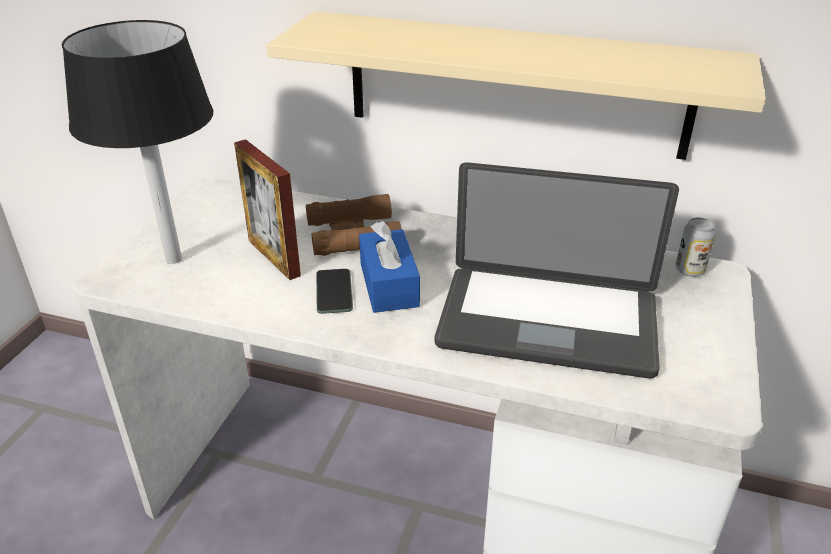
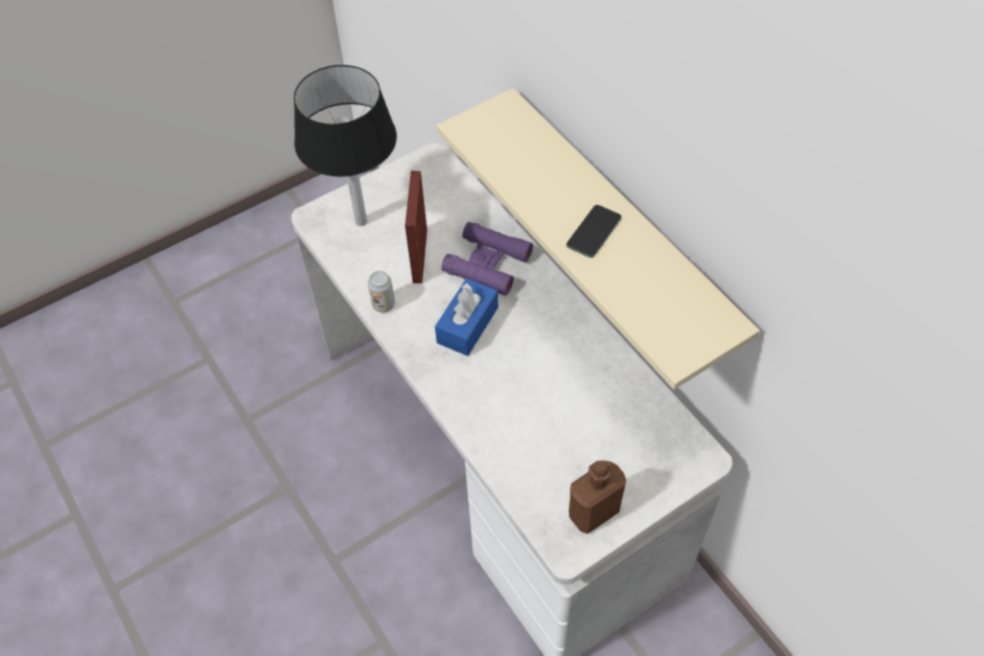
camera: 40 degrees right, 20 degrees up
brown binoculars [306,194,401,256] -> purple binoculars [441,222,533,296]
phone [316,269,353,314] -> phone moved to [566,205,622,258]
laptop [434,162,679,378] -> none
can [675,218,716,277] -> can moved to [368,271,395,313]
none -> brown bottle [569,460,626,534]

